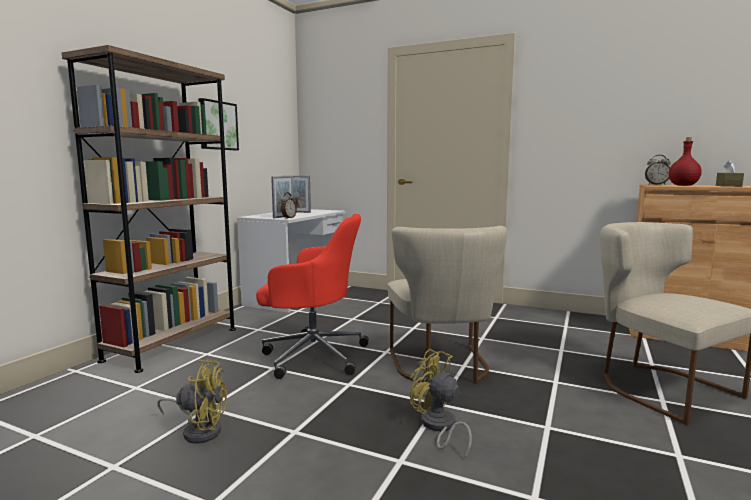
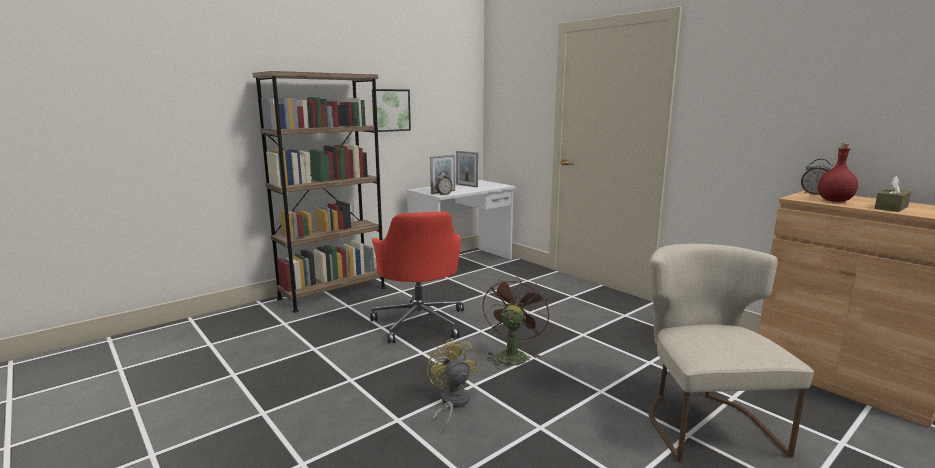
camera: 25 degrees right, 5 degrees up
yellow fan [157,360,227,444] -> none
red office chair [256,214,369,379] -> red office chair turned 45 degrees clockwise [370,211,464,343]
beige chair [387,226,507,384] -> brown fan [483,277,549,369]

